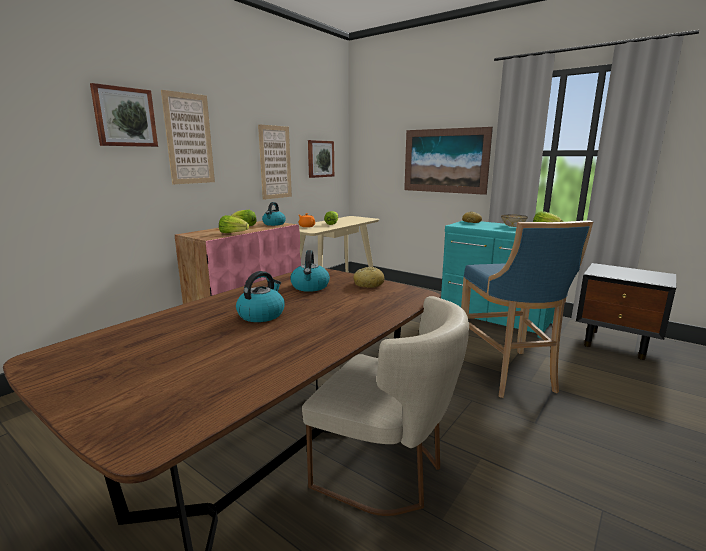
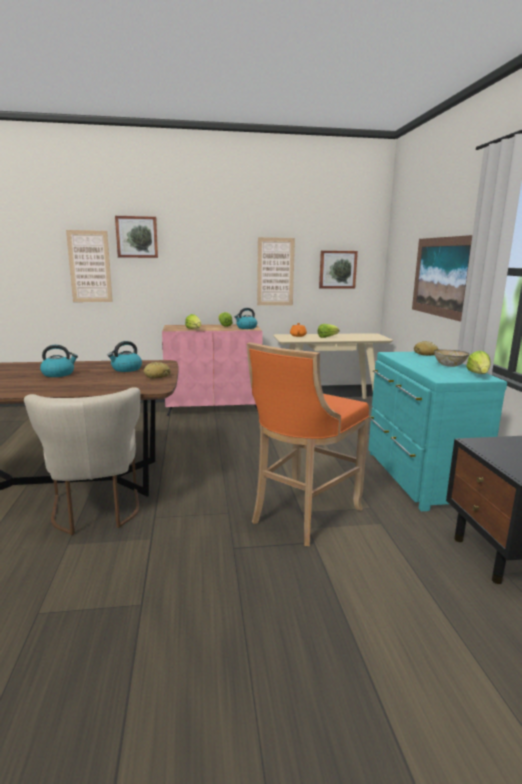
camera: 45 degrees right, 0 degrees up
picture [161,90,215,184] -> picture moved to [66,230,113,302]
blue stool [461,220,593,398] -> orange stool [247,342,369,546]

